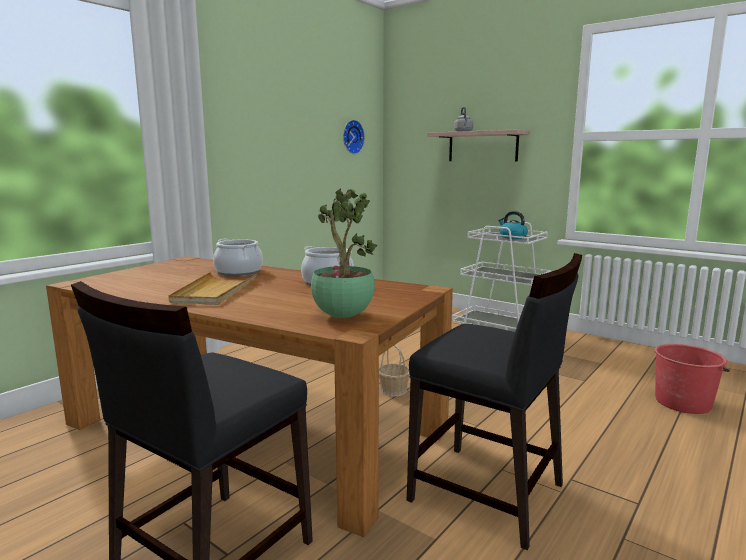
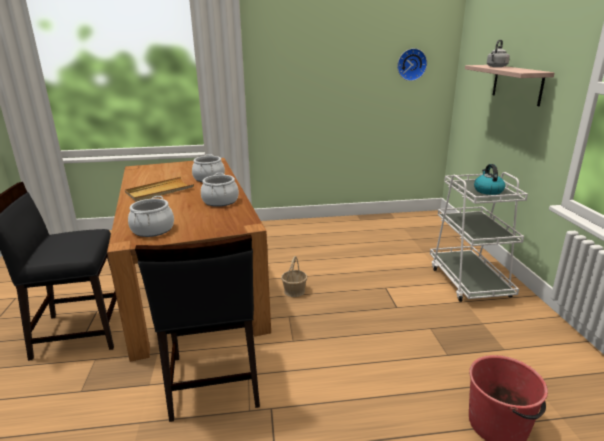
camera: 45 degrees right, 10 degrees up
potted plant [311,189,377,318] -> cooking pot [128,196,174,237]

